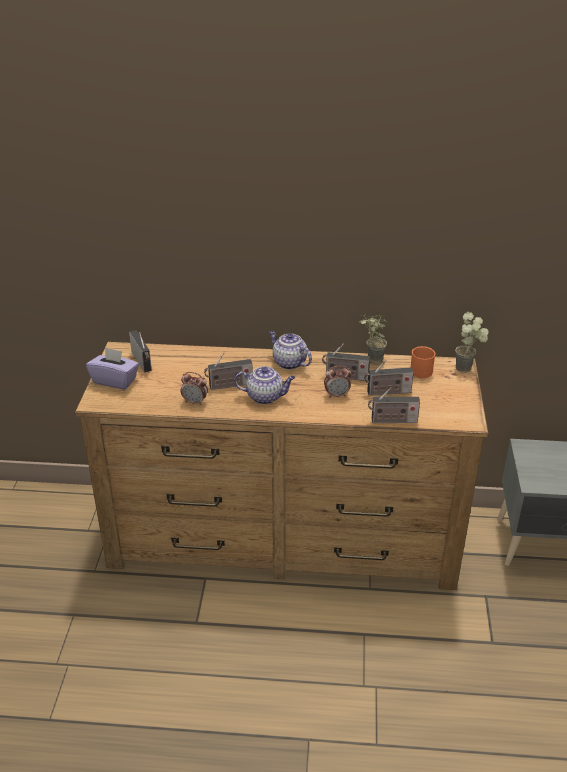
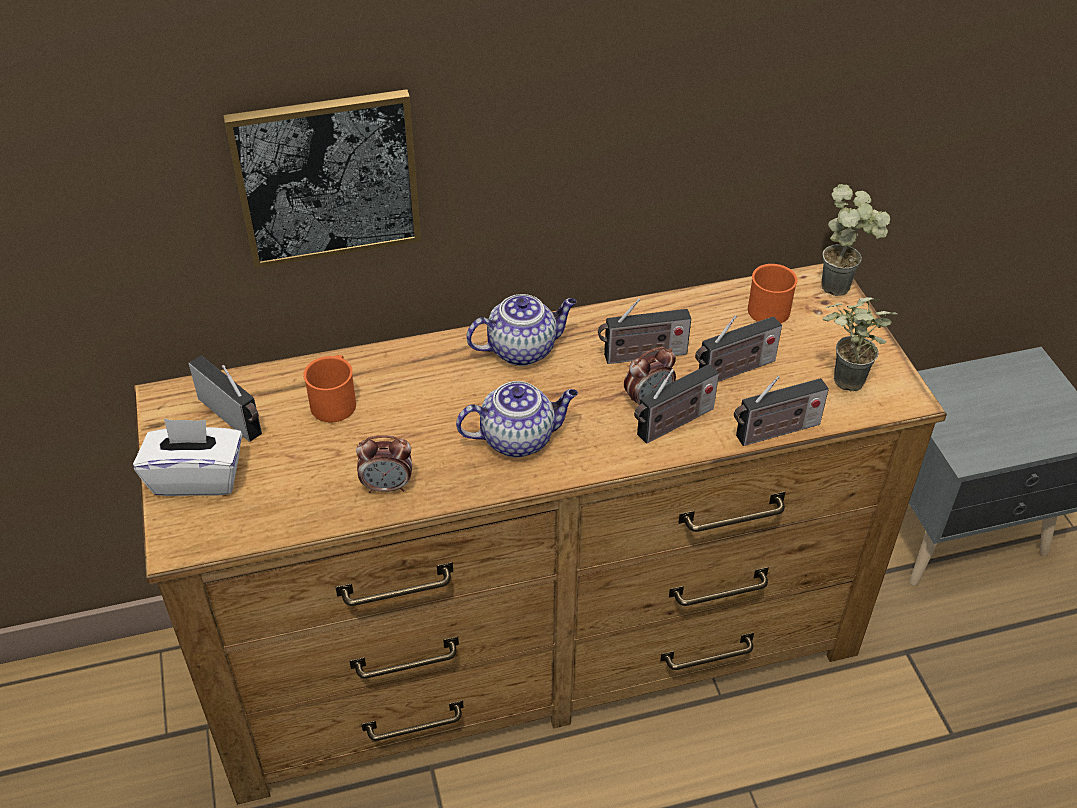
camera: 20 degrees left, 10 degrees up
purple tissue box [86,347,139,389] -> white tissue box [133,418,243,496]
radio [204,353,253,390] -> radio moved to [634,364,719,444]
teapot [269,331,312,370] -> teapot turned 135 degrees clockwise [466,294,577,366]
potted plant [359,315,388,364] -> potted plant moved to [823,297,898,391]
none -> picture [223,89,421,268]
none -> orange mug [303,355,356,422]

